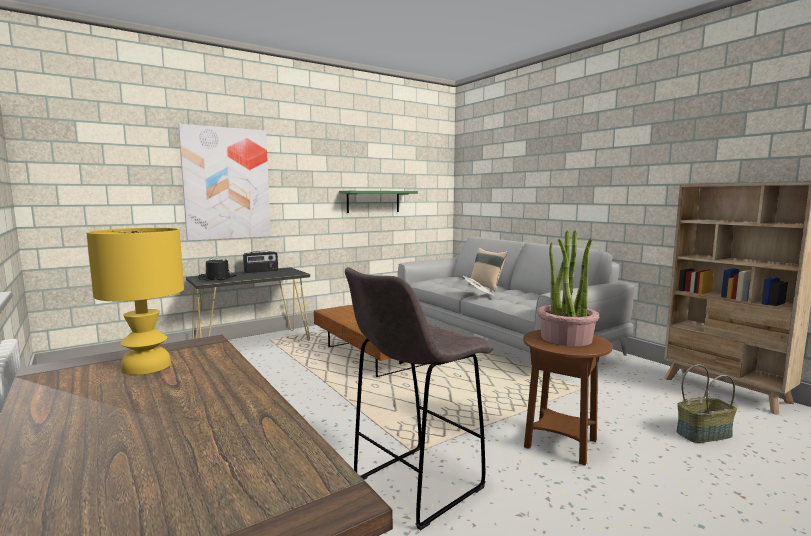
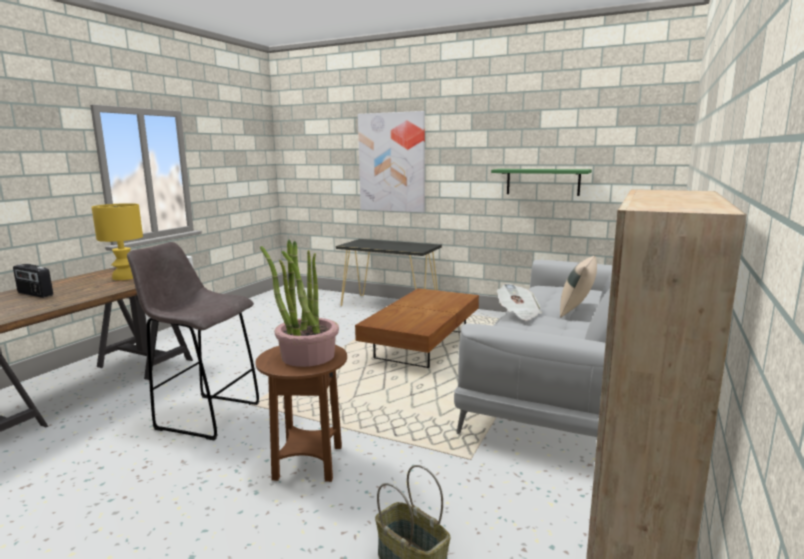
camera: 60 degrees right, 5 degrees up
black hat [198,256,237,281] -> none
radio [243,251,278,273] -> radio moved to [13,264,53,298]

